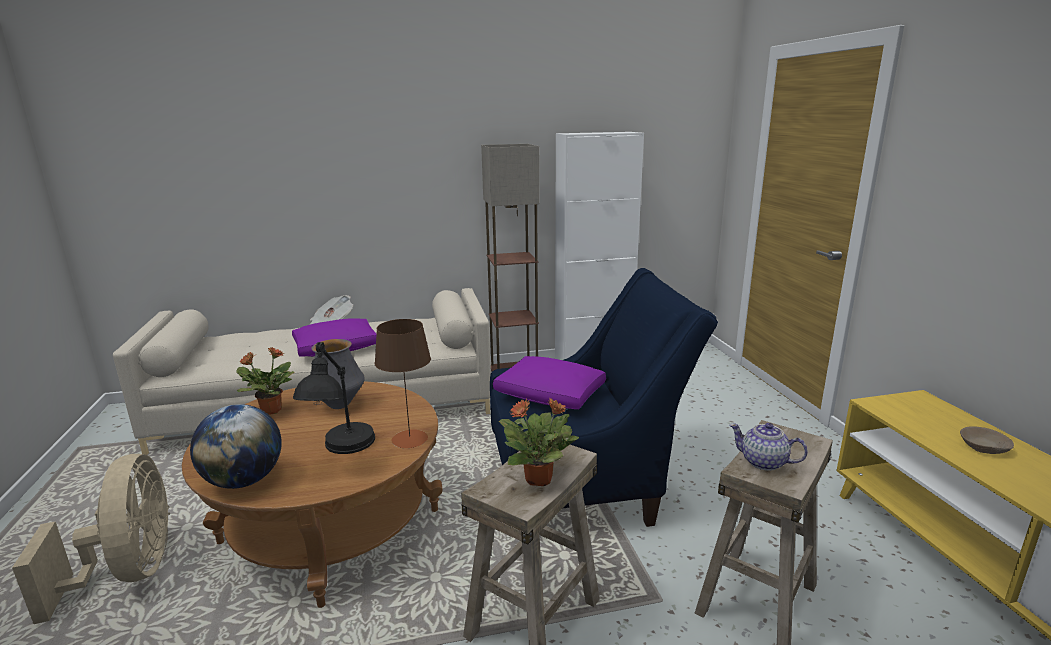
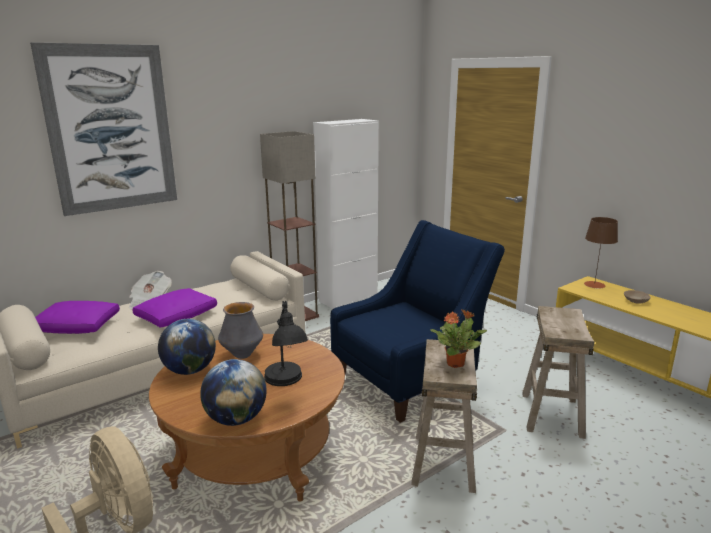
camera: 25 degrees left, 0 degrees up
potted plant [236,347,295,415] -> globe [158,319,216,375]
brown table lamp [375,319,431,448] -> brown table lamp moved to [584,217,618,288]
purple pillow [493,356,606,409] -> purple pillow moved to [35,301,120,334]
teapot [729,423,808,471] -> none
none -> picture [30,42,177,216]

